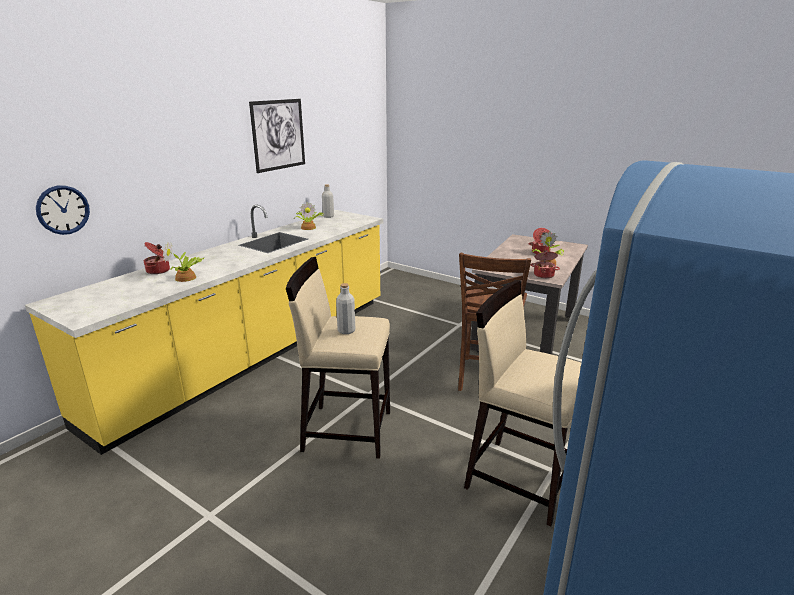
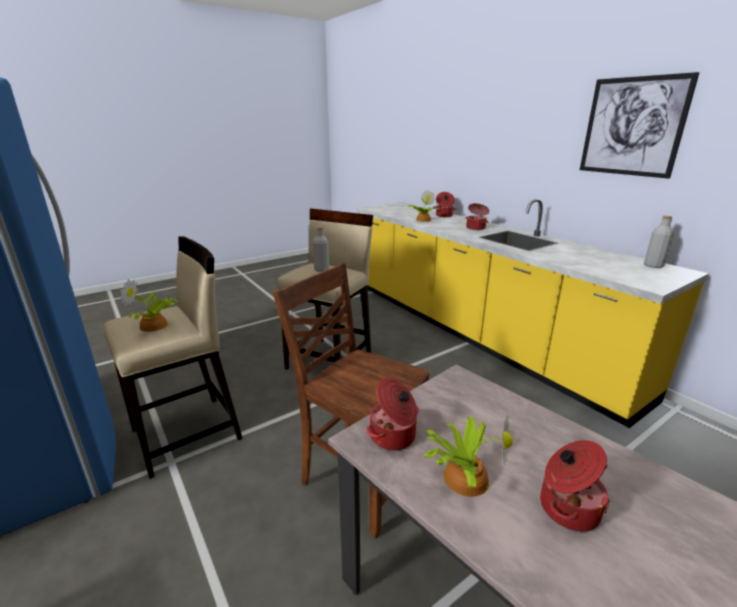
camera: 110 degrees right, 0 degrees up
wall clock [36,185,90,235] -> none
potted plant [294,202,323,230] -> potted plant moved to [120,279,178,332]
none -> cooking pot [466,203,489,230]

